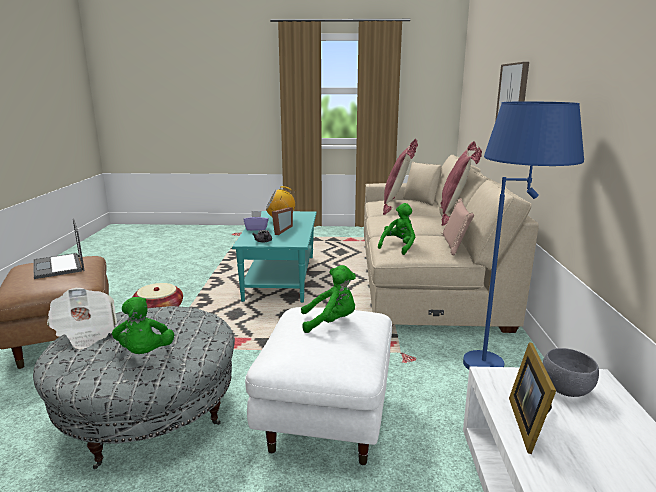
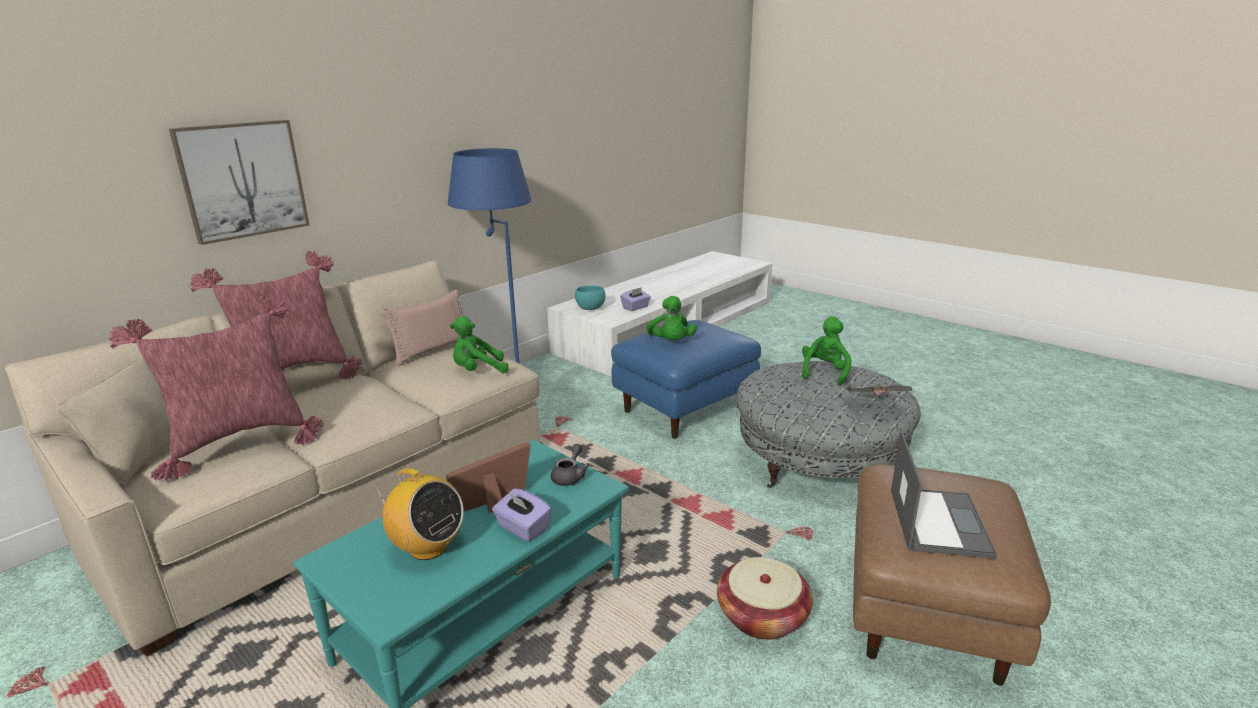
camera: 140 degrees left, 5 degrees up
white ottoman [245,307,392,465] -> blue ottoman [611,320,761,439]
green plush toy [301,265,356,333] -> green plush toy turned 135 degrees counterclockwise [647,296,697,340]
picture frame [509,342,556,454] -> purple tissue box [620,287,651,311]
grey bowl [542,348,599,397] -> turquoise bowl [575,285,606,310]

